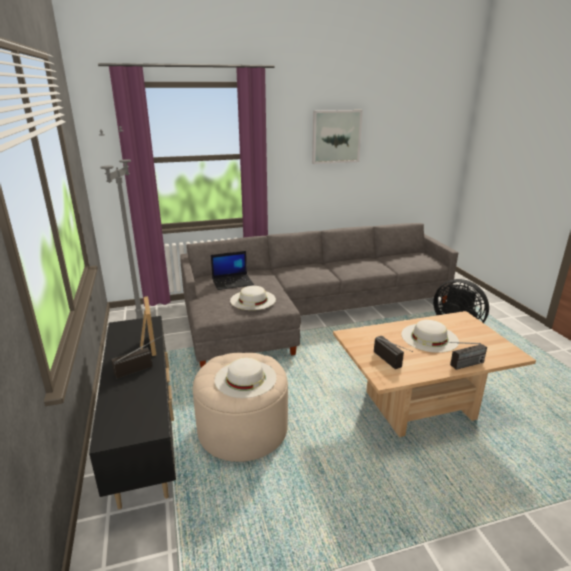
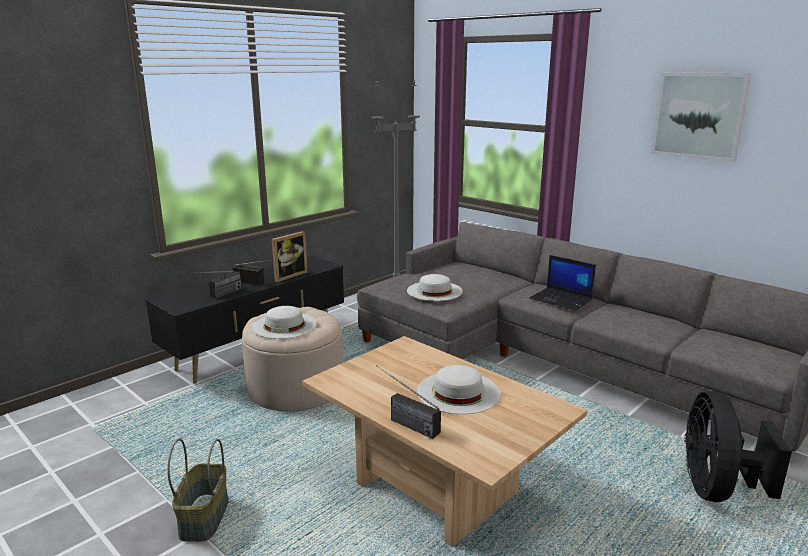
camera: 60 degrees right, 5 degrees down
laptop [211,251,254,290] -> laptop moved to [529,255,596,311]
radio [374,336,413,369] -> radio moved to [198,271,242,298]
none -> basket [167,439,229,542]

